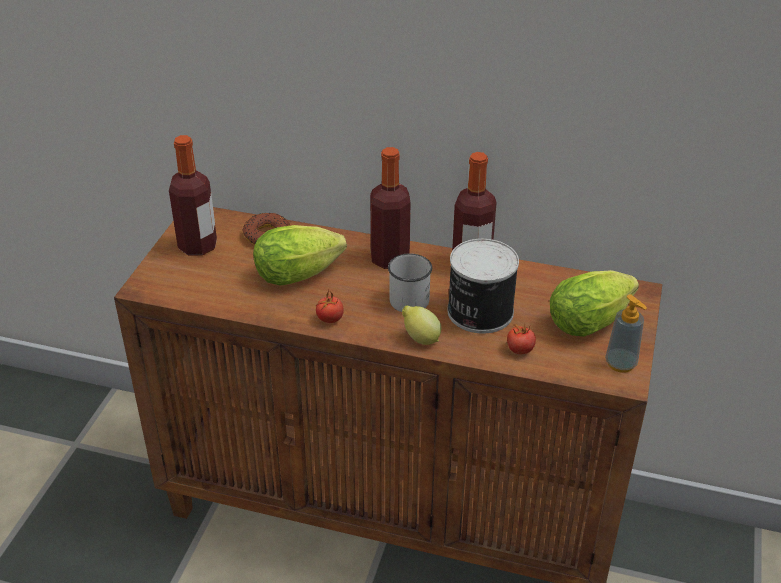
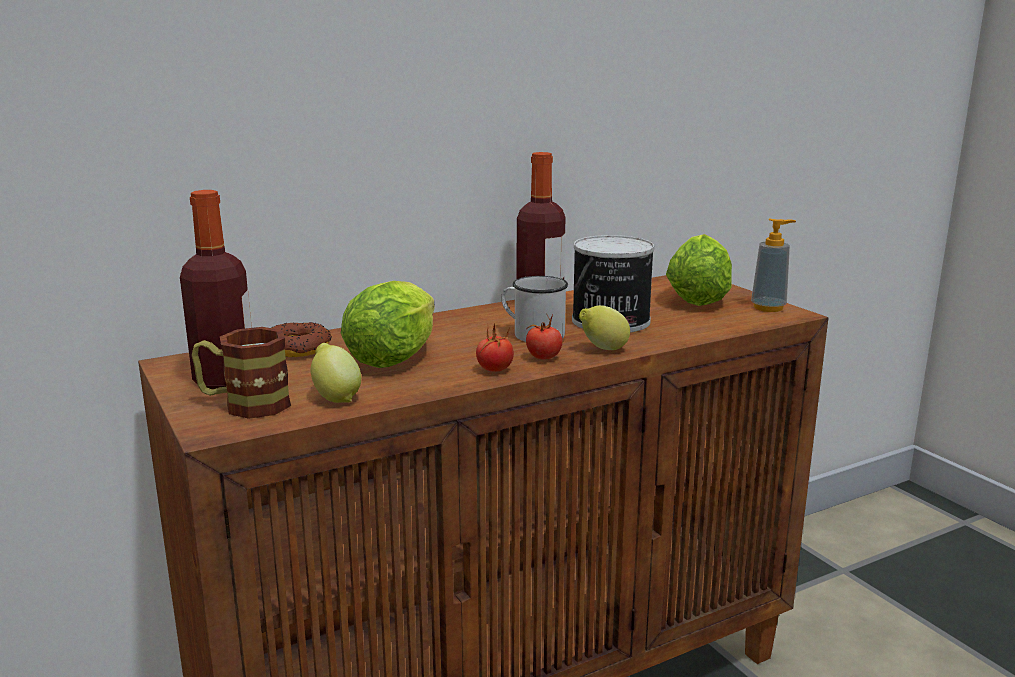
camera: 45 degrees left, 20 degrees down
bottle [370,147,411,269] -> none
tomato [507,324,536,354] -> tomato moved to [526,314,563,360]
none -> mug [192,327,291,419]
none -> lemon [310,343,361,403]

